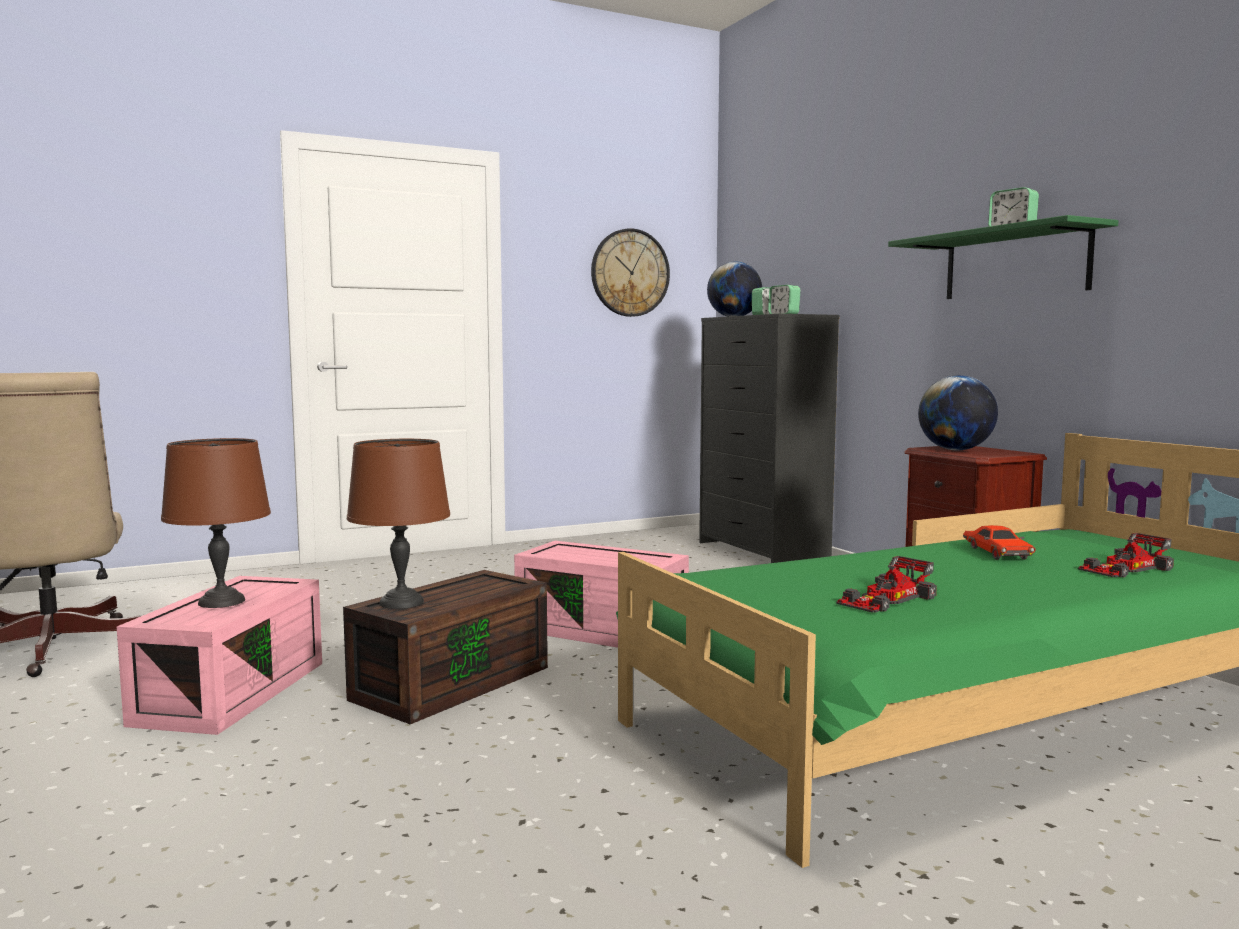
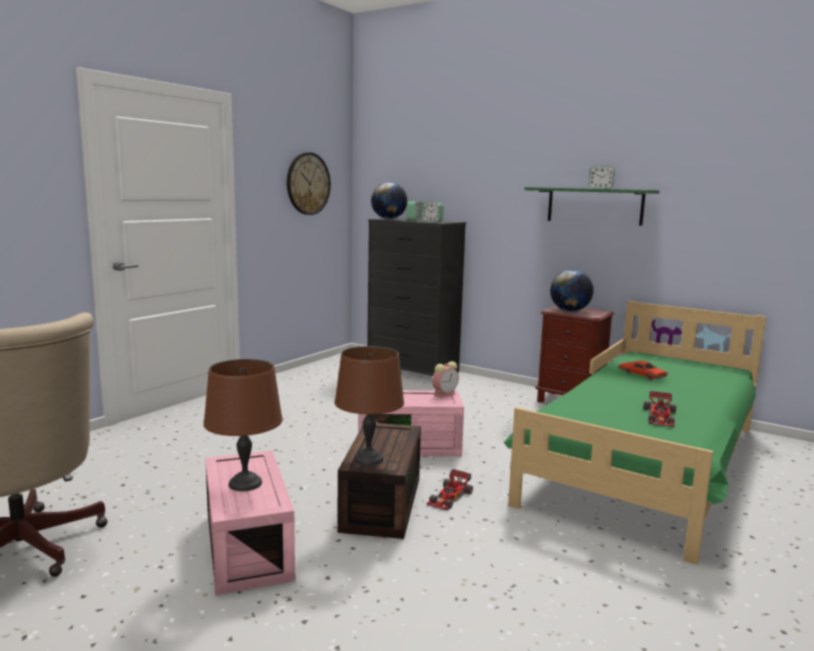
camera: 30 degrees left, 5 degrees up
toy car [1078,533,1174,577] -> toy car moved to [426,469,473,511]
none -> alarm clock [432,361,459,398]

